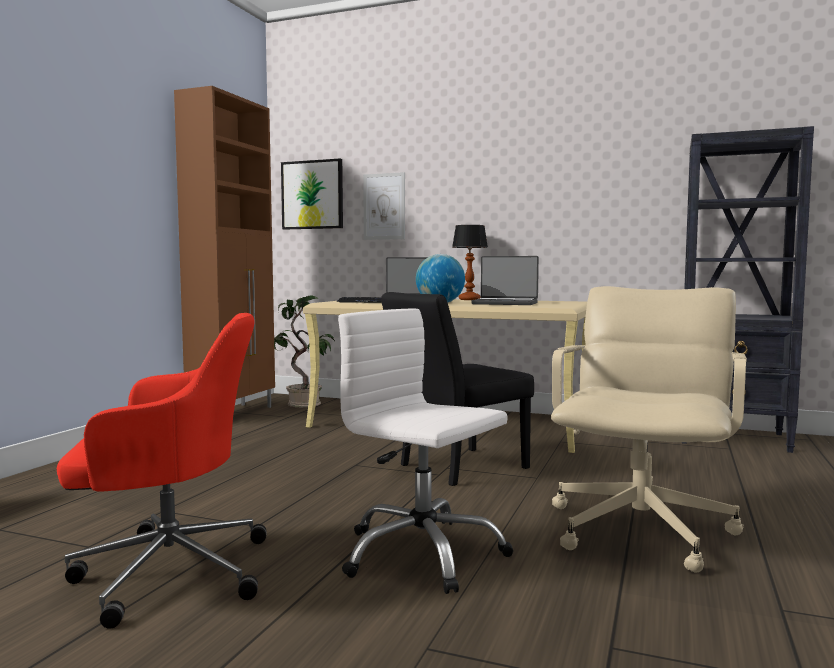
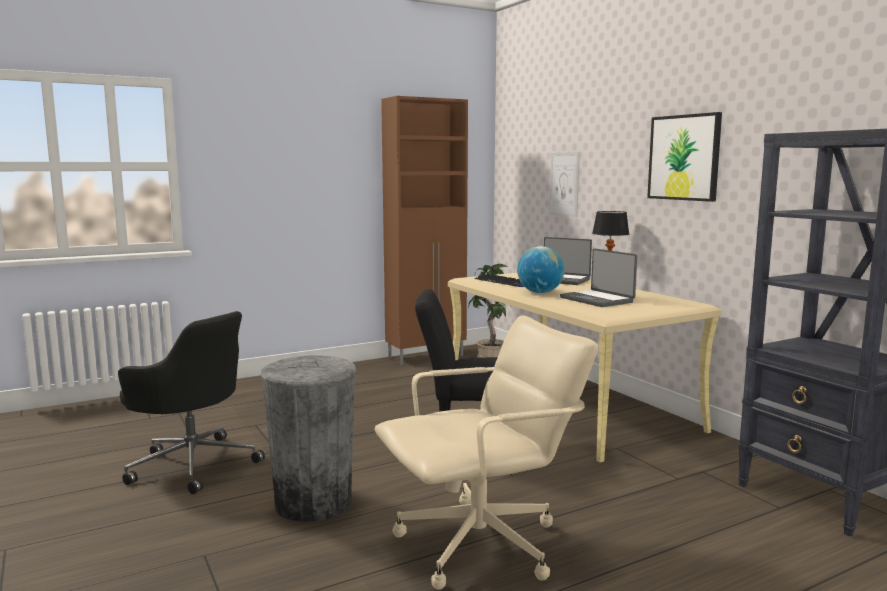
camera: 40 degrees right, 5 degrees up
red office chair [57,313,266,629] -> black office chair [118,311,265,494]
picture [281,159,343,230] -> picture moved to [647,112,722,202]
white office chair [338,309,513,594] -> grey trash can [260,355,356,522]

